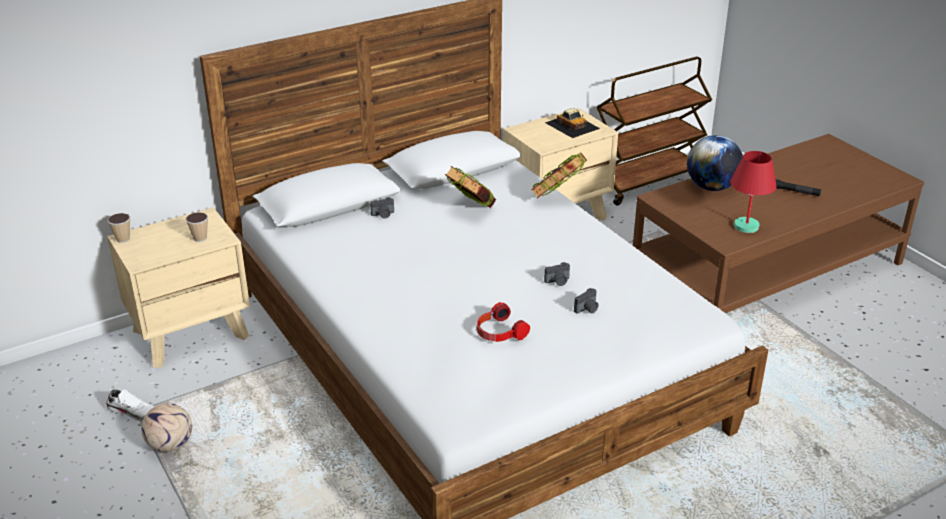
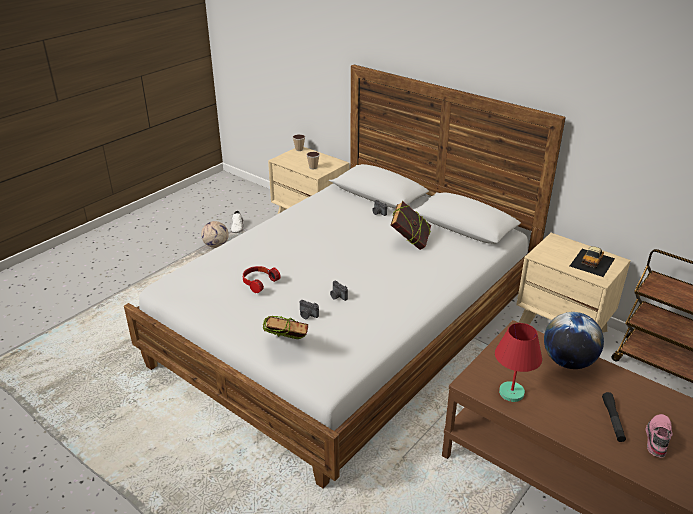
camera: 70 degrees right, 0 degrees up
book [531,152,587,198] -> book moved to [263,315,308,340]
none -> pink shoe [646,414,673,458]

